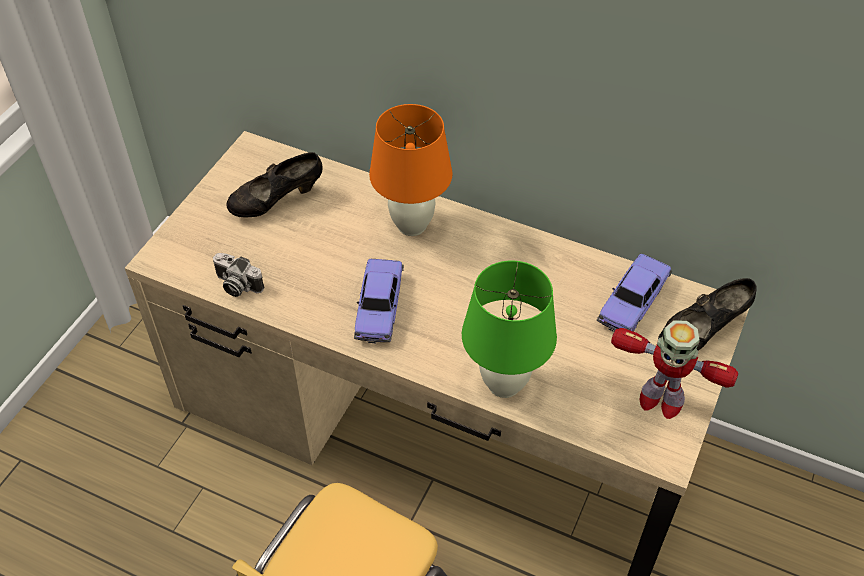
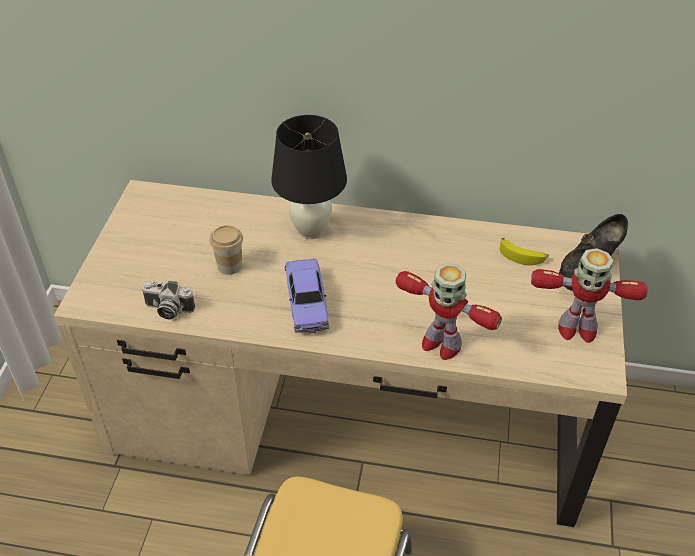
camera: 15 degrees left, 5 degrees down
black shoe [226,152,322,217] -> none
orange table lamp [369,104,453,236] -> black table lamp [271,115,347,239]
green table lamp [462,260,557,398] -> toy robot [395,263,502,360]
toy car [597,254,672,332] -> banana [500,238,549,265]
none -> cup [209,225,243,275]

